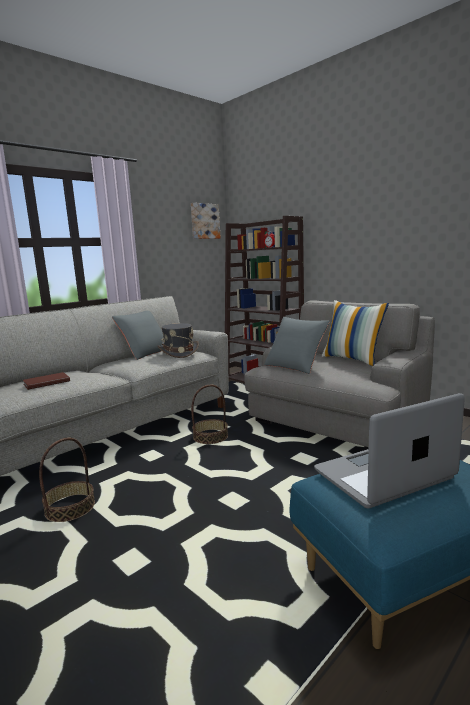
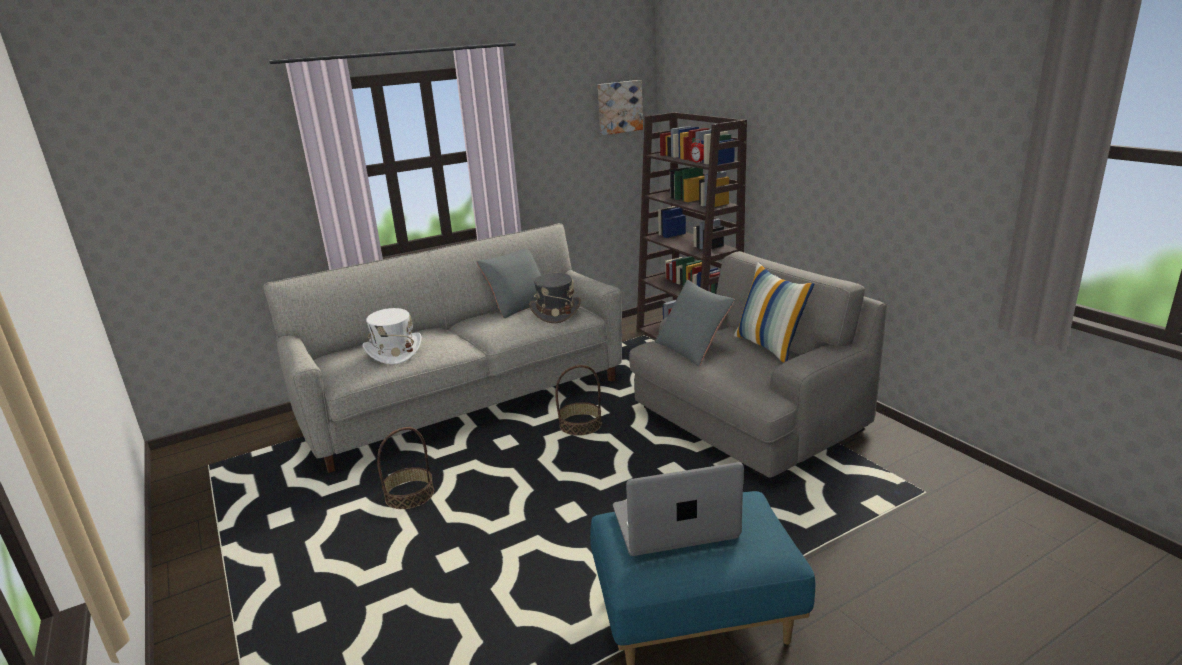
camera: 15 degrees right, 10 degrees up
brown book [23,372,70,390] -> white hat [363,308,421,365]

